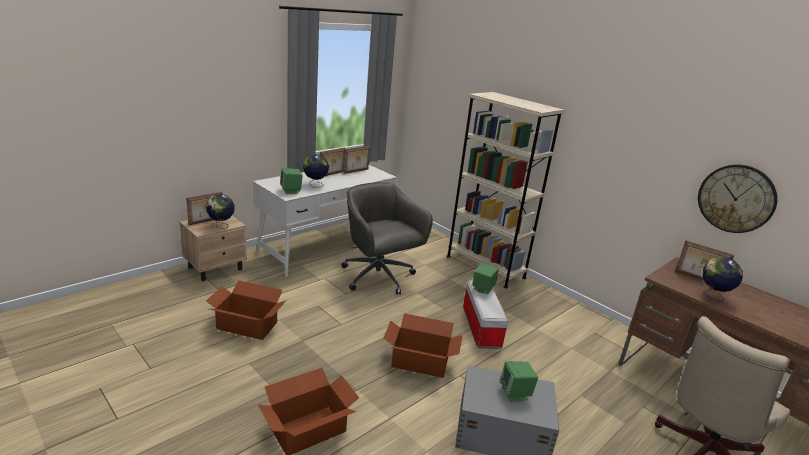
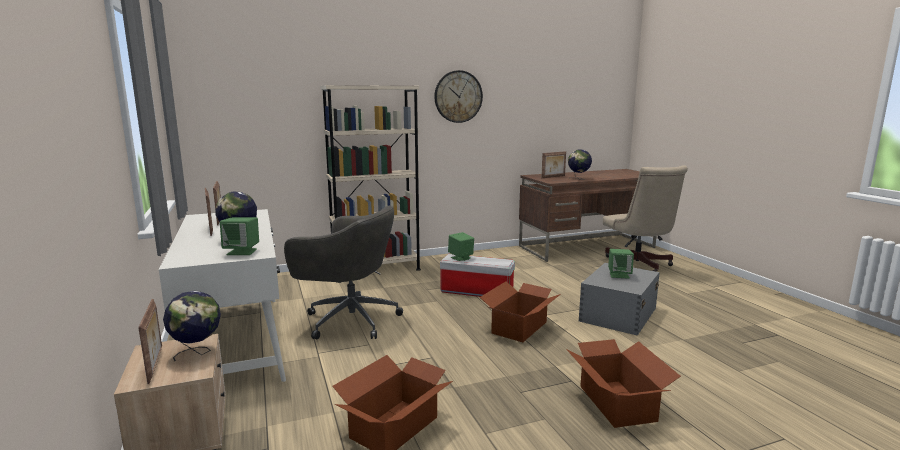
camera: 65 degrees left, 10 degrees down
grey office chair [341,182,433,295] -> grey office chair turned 150 degrees counterclockwise [284,206,403,339]
wall clock [698,165,777,233] -> wall clock moved to [434,70,483,123]

